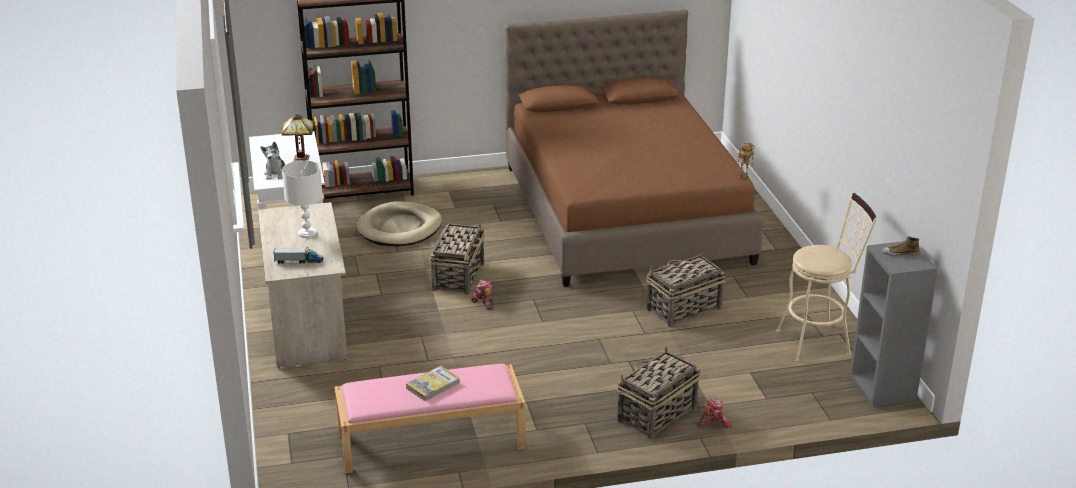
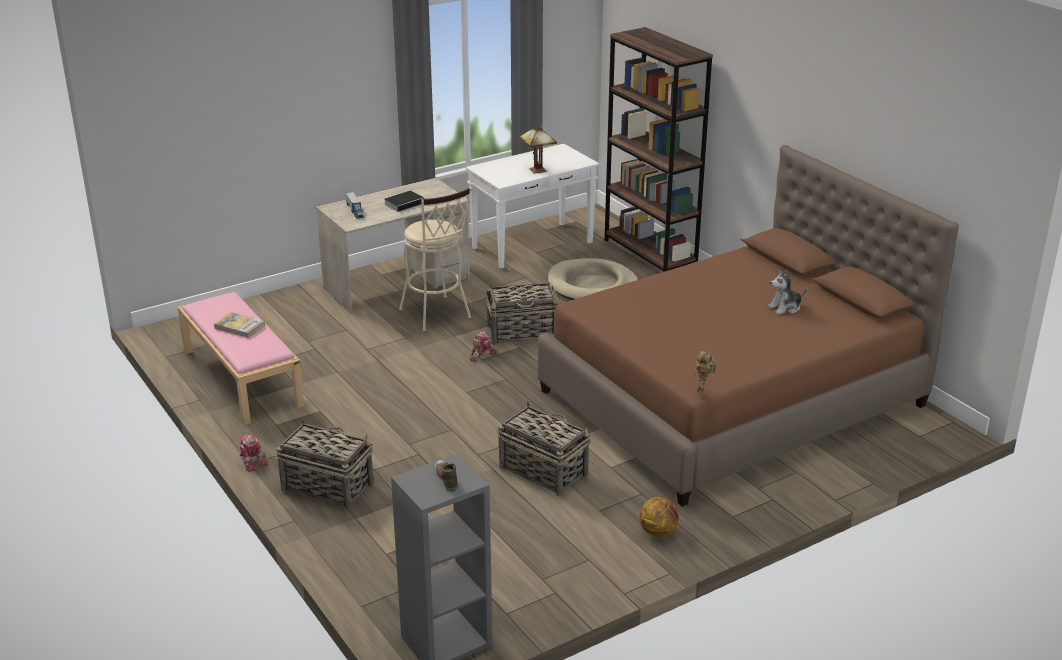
camera: 70 degrees right, 0 degrees up
plush toy [261,142,285,180] -> plush toy moved to [768,269,806,314]
white table lamp [282,160,323,238] -> book [384,190,425,212]
toy robot [697,399,731,429] -> toy robot moved to [240,434,268,472]
beige stool [776,192,877,362] -> beige stool moved to [399,188,471,331]
none -> basketball [639,497,679,537]

